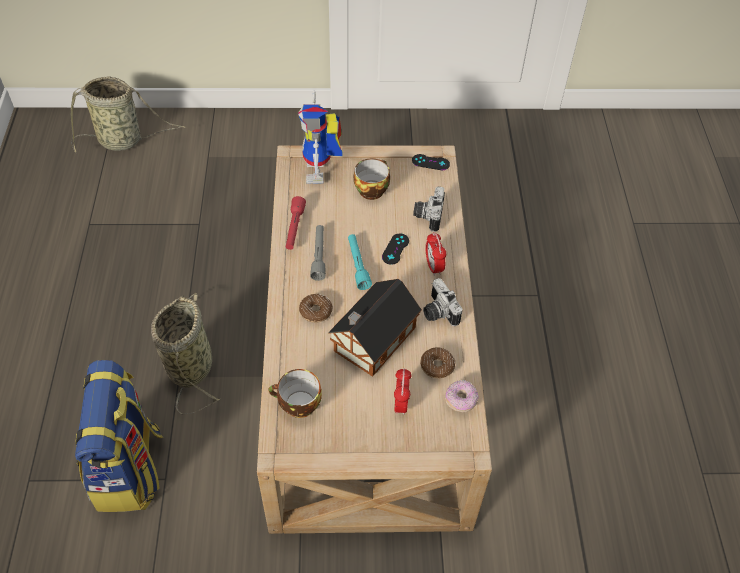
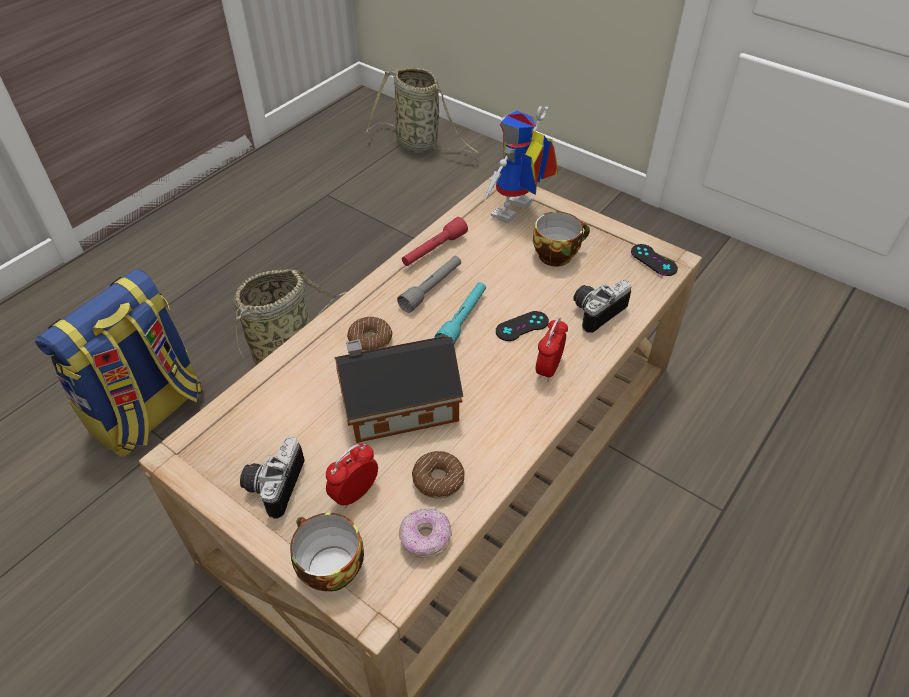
camera: 40 degrees right, 5 degrees down
cup [268,369,322,418] -> cup moved to [290,513,364,592]
camera [423,278,462,326] -> camera moved to [240,437,305,519]

